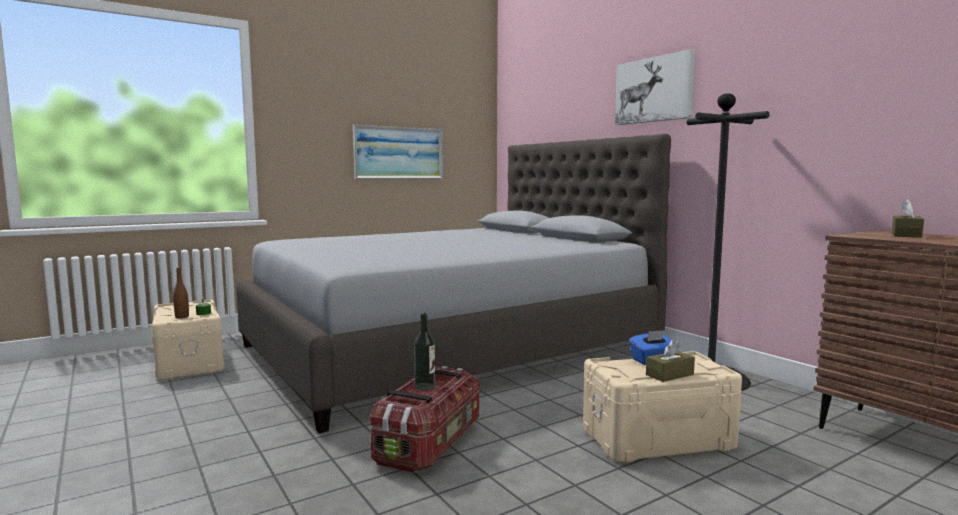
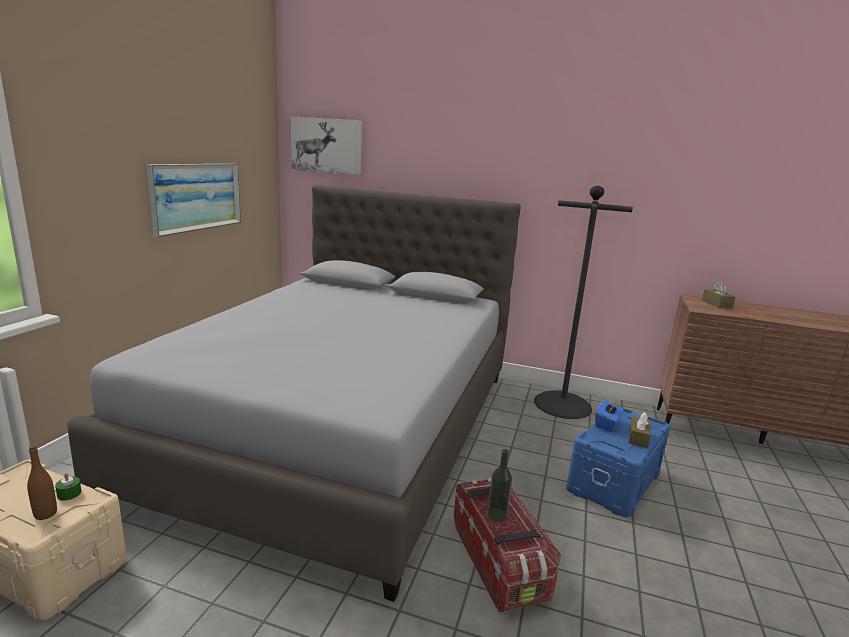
camera: 40 degrees left, 10 degrees up
beige storage box [583,351,742,463] -> blue storage box [566,406,670,518]
picture [615,49,695,125] -> picture moved to [291,117,362,176]

